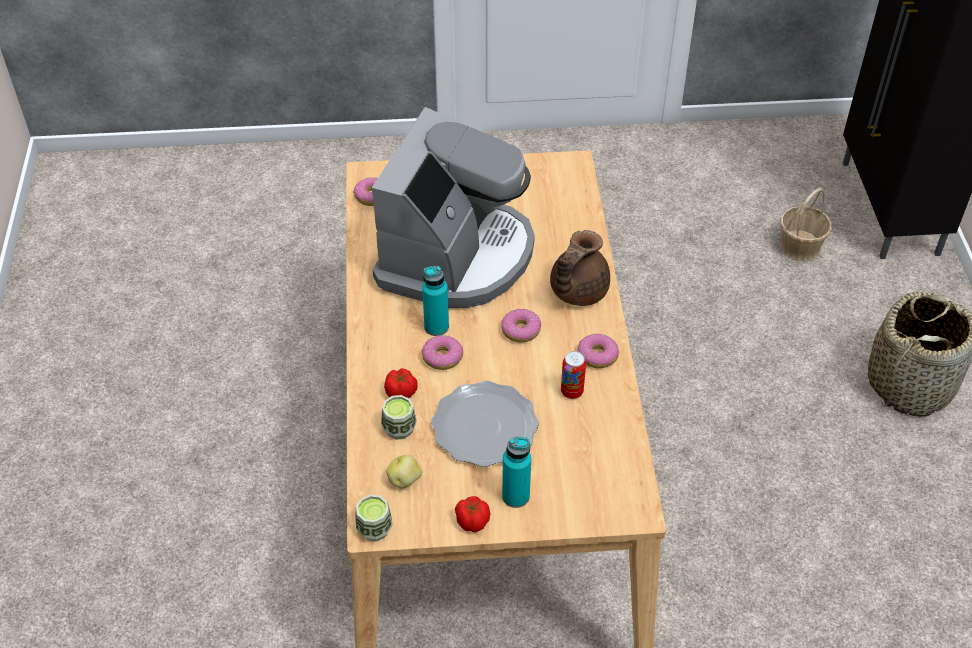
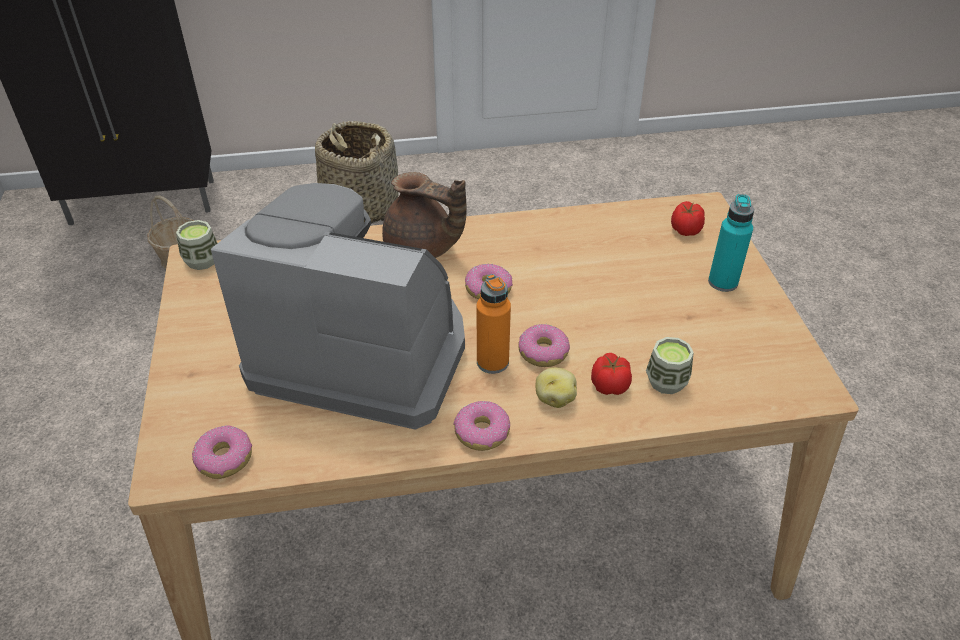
camera: 95 degrees left, 5 degrees down
cup [355,494,393,542] -> cup moved to [176,220,217,270]
potato [386,455,422,489] -> potato moved to [536,367,577,408]
turquoise bottle [422,266,449,336] -> orange bottle [477,274,511,374]
plate [431,381,539,467] -> none
tomato [455,496,491,532] -> tomato moved to [671,201,705,236]
can [561,351,586,399] -> none
donut [578,334,619,368] -> donut moved to [453,401,510,451]

